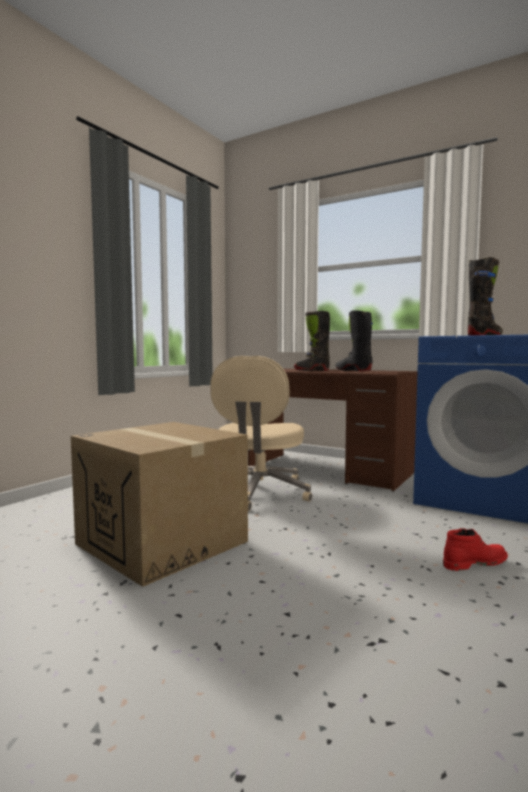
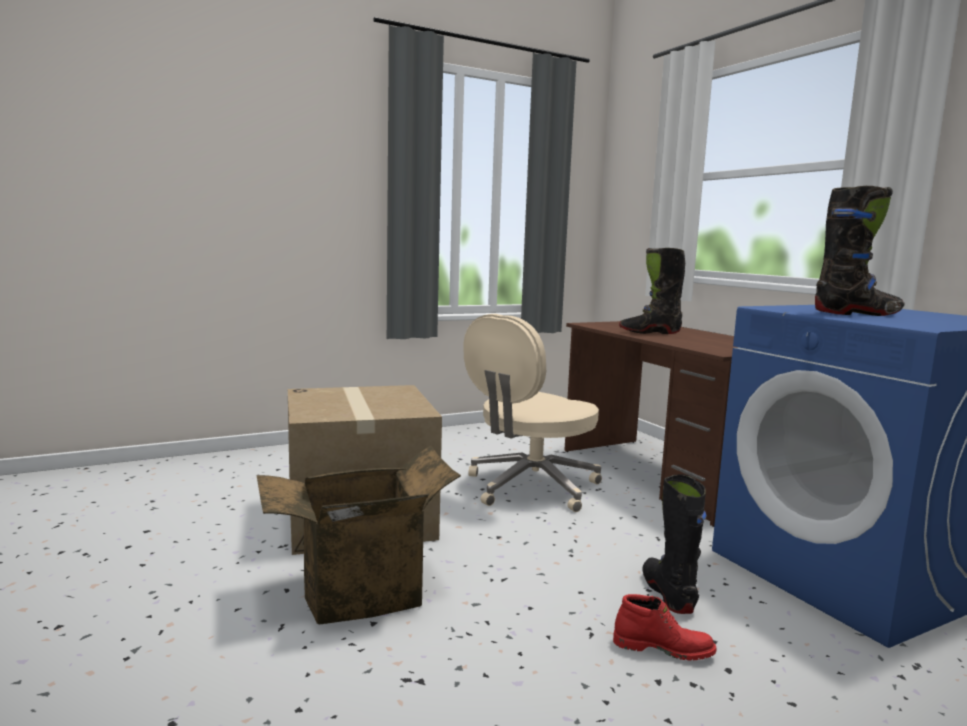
camera: 30 degrees right, 5 degrees up
black boot [335,310,373,371] -> black boot moved to [642,474,707,614]
none -> cardboard box [257,445,461,624]

